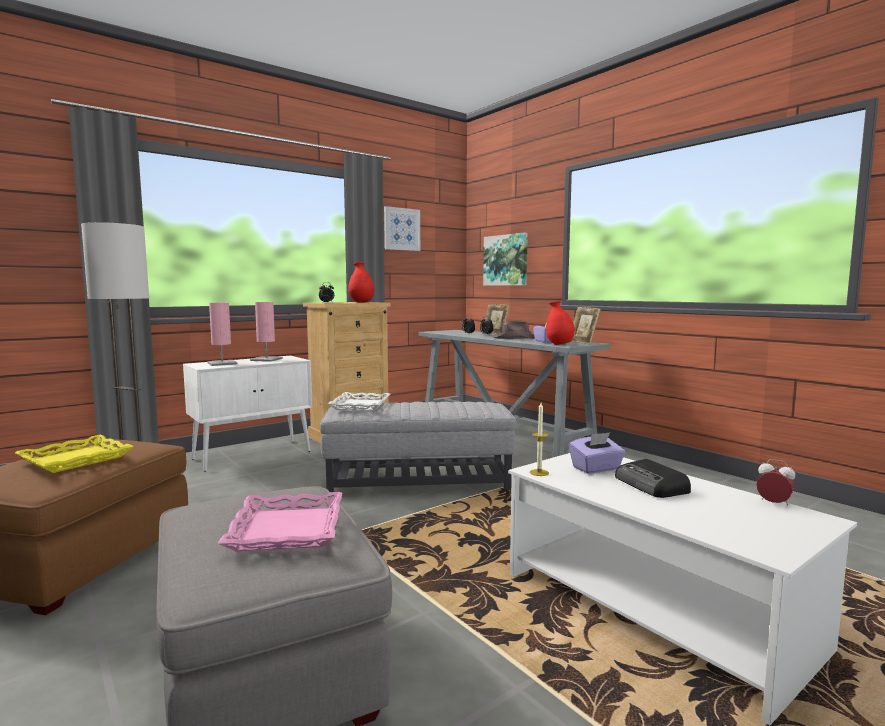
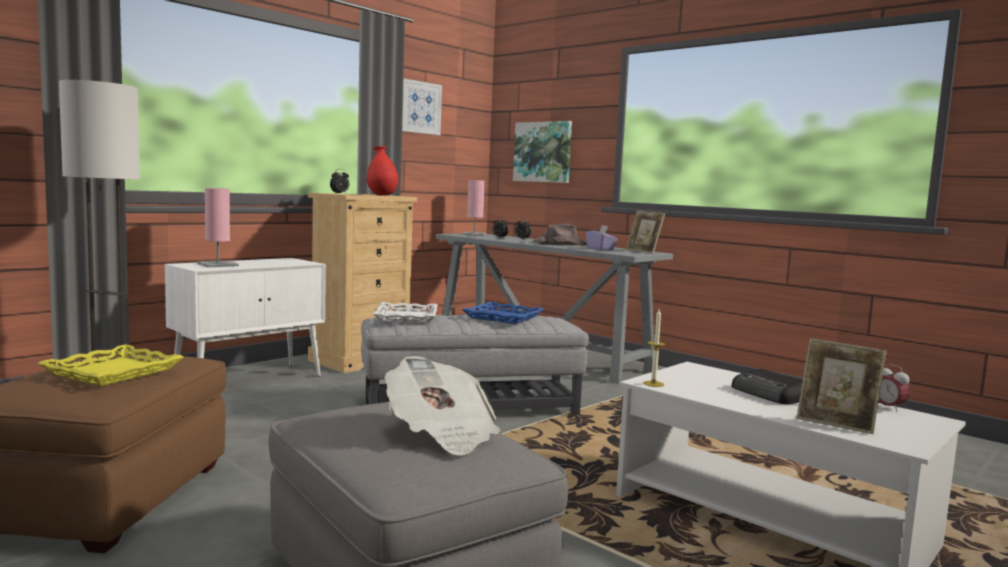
camera: 10 degrees left, 0 degrees up
pink tray [218,492,342,552] -> newspaper [385,356,501,456]
pink table lamp [250,302,283,362] -> pink table lamp moved to [463,180,486,236]
picture frame [485,304,510,334] -> picture frame moved to [796,338,887,434]
red vase [546,301,575,345] -> none
purple tissue box [569,432,626,474] -> none
alarm clock [757,459,795,505] -> alarm clock turned 150 degrees counterclockwise [878,364,910,412]
none -> blue tray [462,302,544,324]

